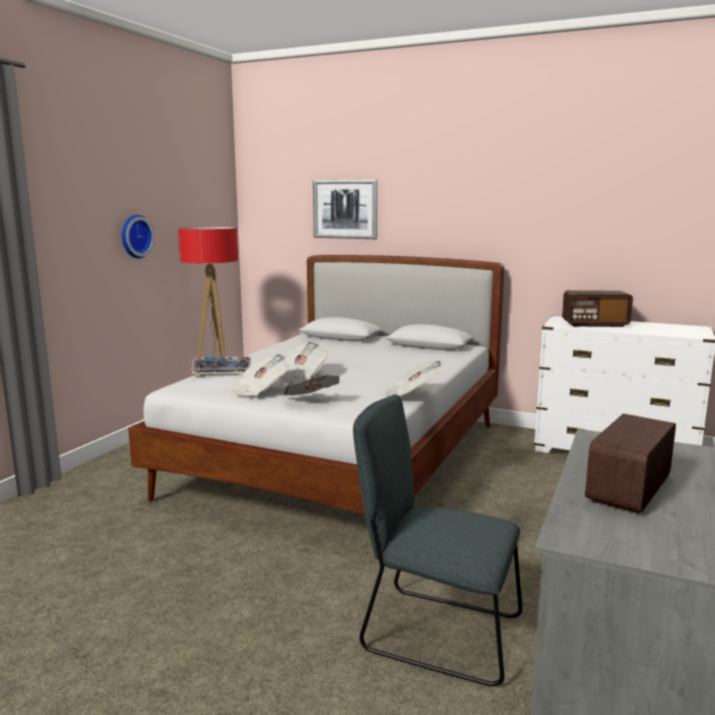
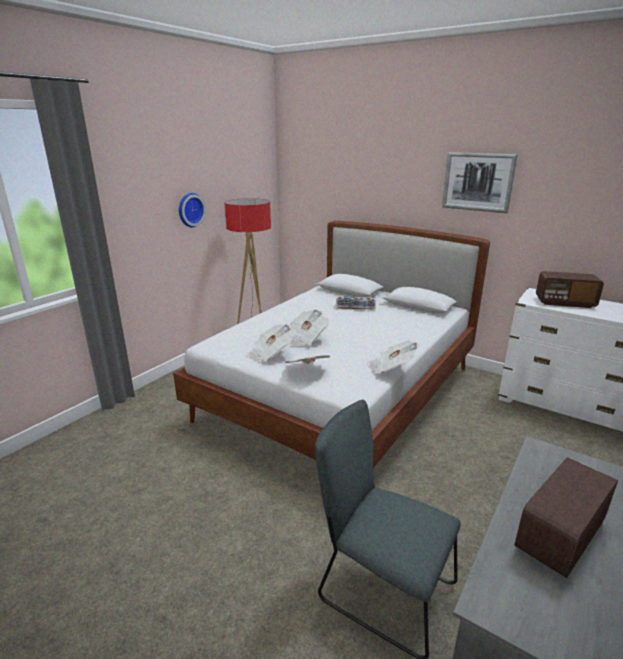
camera: 10 degrees right, 10 degrees up
keyboard [191,356,251,374] -> keyboard moved to [335,297,376,311]
picture [313,179,378,239] -> picture moved to [442,152,518,213]

